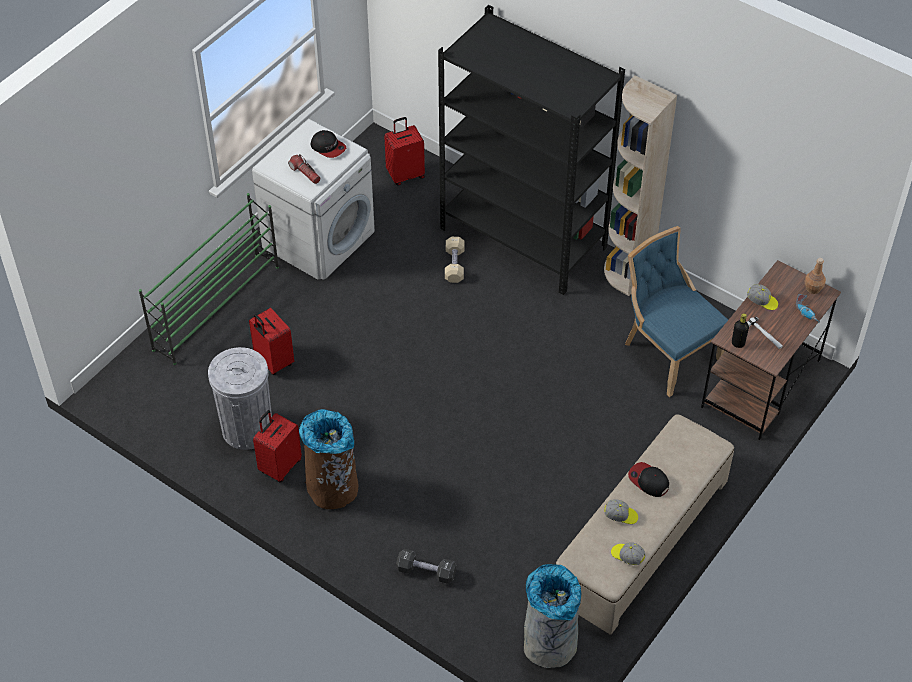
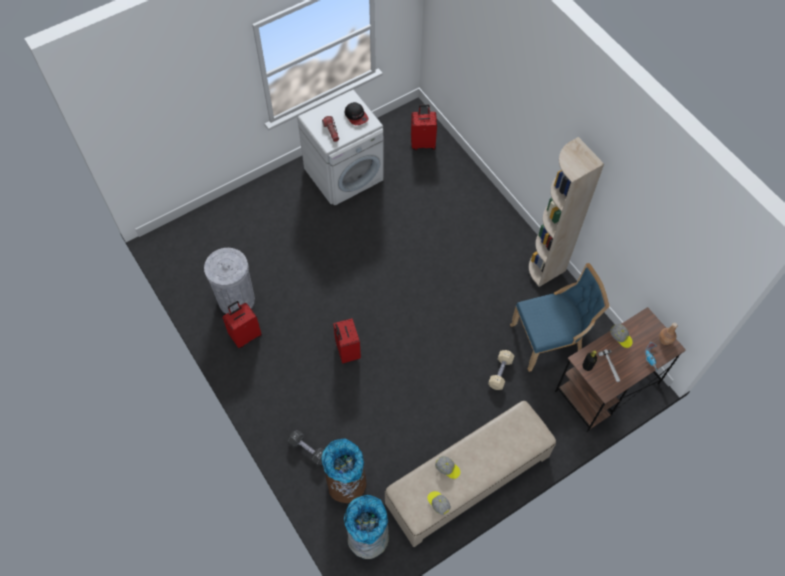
camera: 20 degrees right, 10 degrees up
green shoe rack [139,193,279,365] -> none
red suitcase [249,308,294,375] -> red suitcase moved to [333,318,361,364]
brown trash can [299,409,358,509] -> brown trash can moved to [321,438,367,503]
black bookcase [438,5,625,295] -> none
beige dumbbell [445,237,465,283] -> beige dumbbell moved to [488,350,514,390]
blue chair [625,226,728,397] -> blue chair turned 90 degrees clockwise [510,263,610,372]
cap [628,462,669,497] -> none

